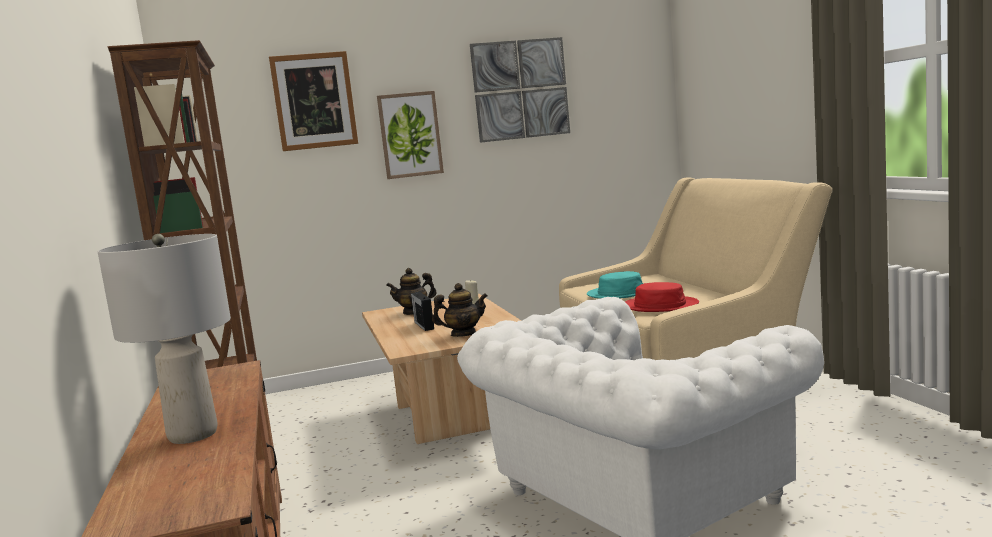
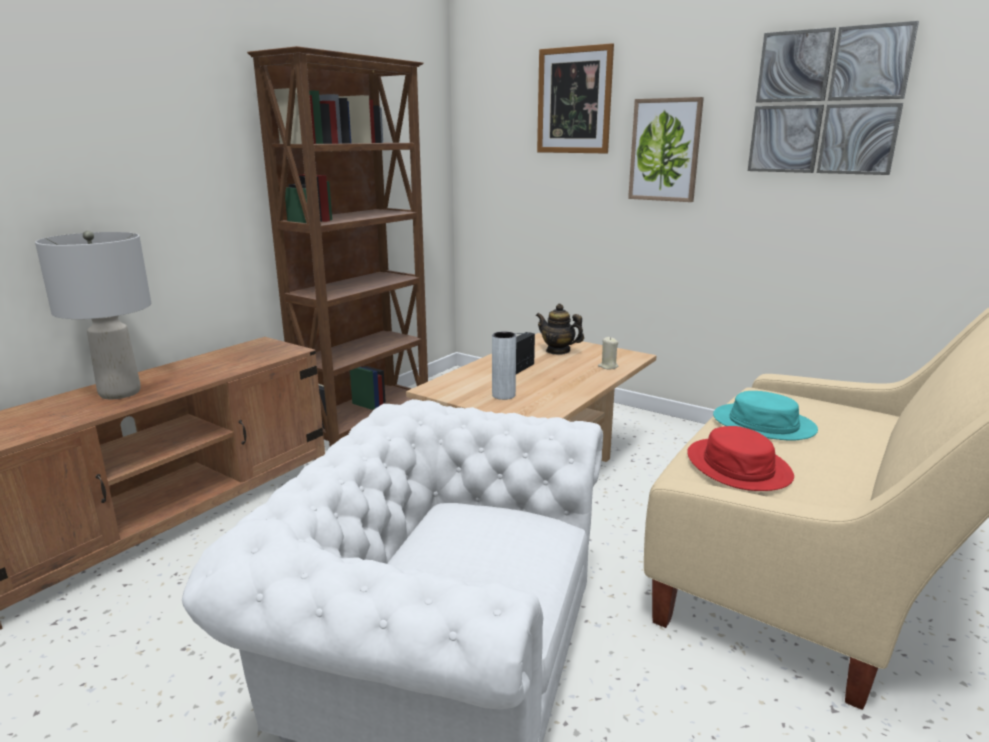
camera: 50 degrees right, 10 degrees up
teapot [432,283,488,337] -> grey vase [492,331,516,400]

